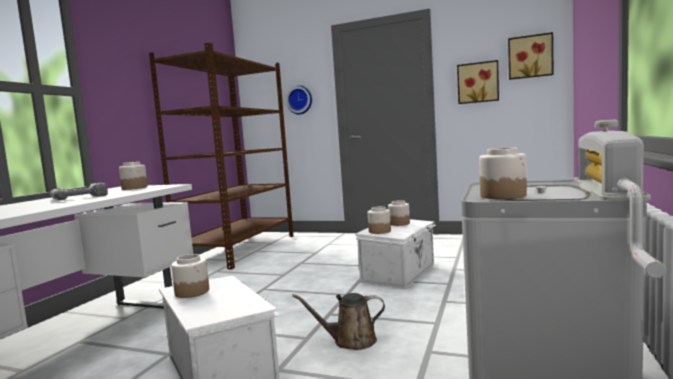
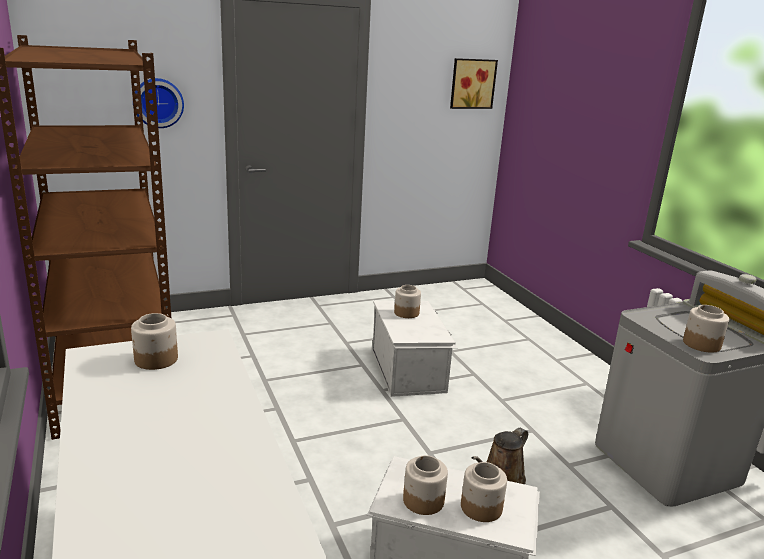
camera: 45 degrees left, 15 degrees up
power drill [50,183,108,200] -> none
jar [368,206,391,234] -> jar moved to [461,462,507,522]
picture [457,60,499,104] -> none

